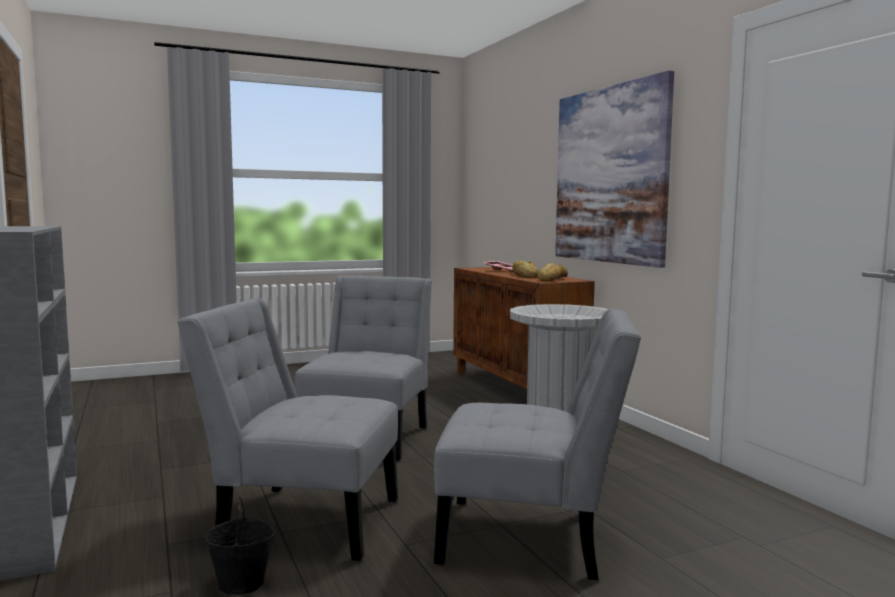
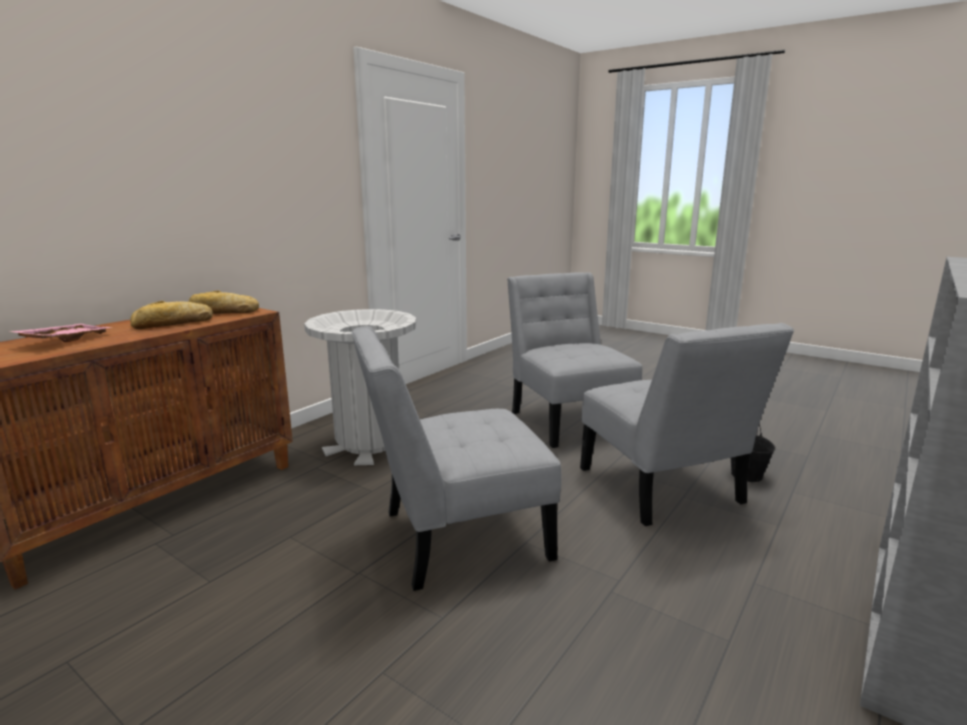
camera: 120 degrees left, 10 degrees up
picture [555,70,674,268] -> none

